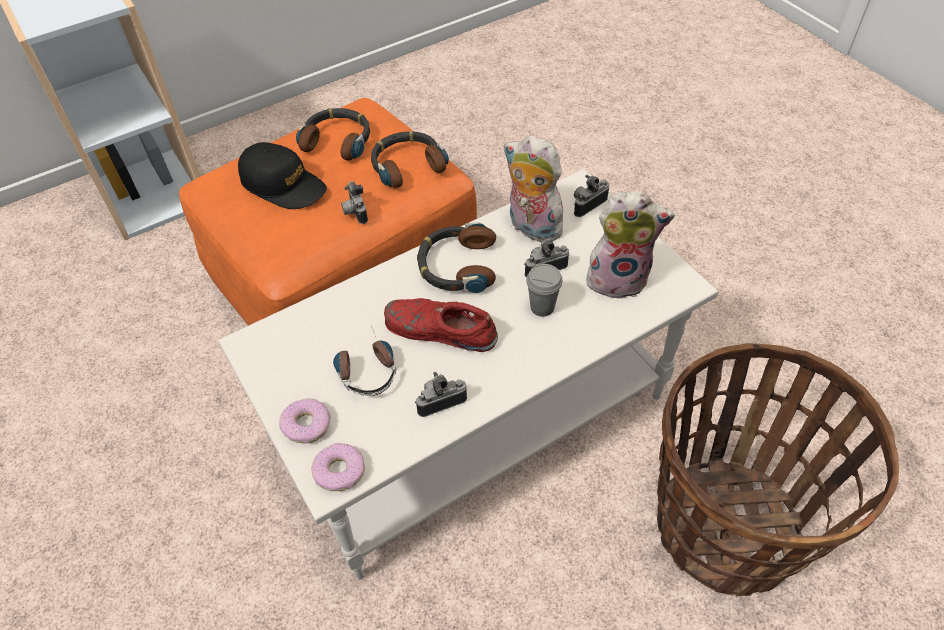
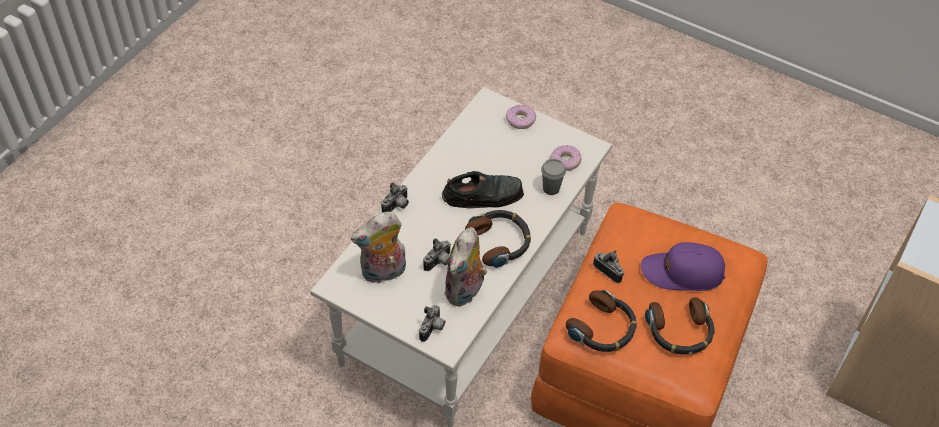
camera: 150 degrees right, 0 degrees up
black cap [238,142,327,209] -> purple cap [641,242,725,291]
donut [311,443,365,491] -> donut moved to [551,145,581,171]
headphones [333,326,396,396] -> none
red shoe [384,298,498,352] -> black shoe [442,171,524,208]
camera [415,372,467,417] -> camera moved to [381,182,409,213]
plush toy [503,135,570,243] -> plush toy turned 105 degrees clockwise [444,227,487,307]
grey cup [526,264,563,317] -> grey cup moved to [541,159,566,195]
basket [657,343,899,597] -> none

